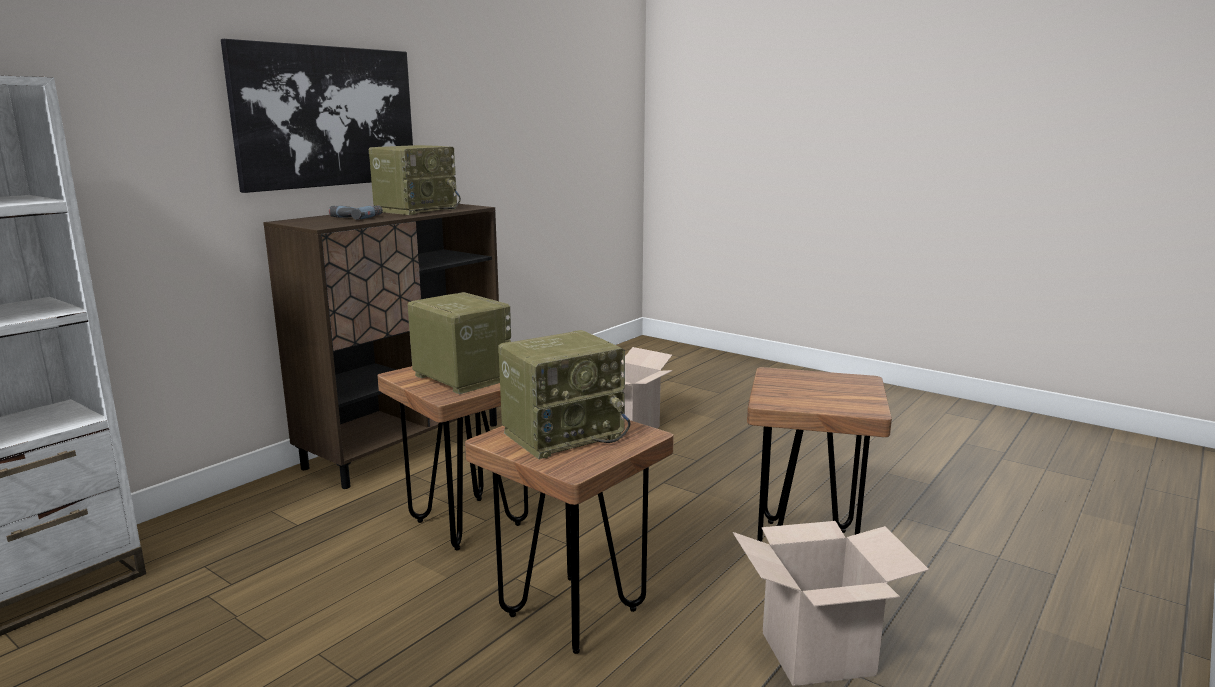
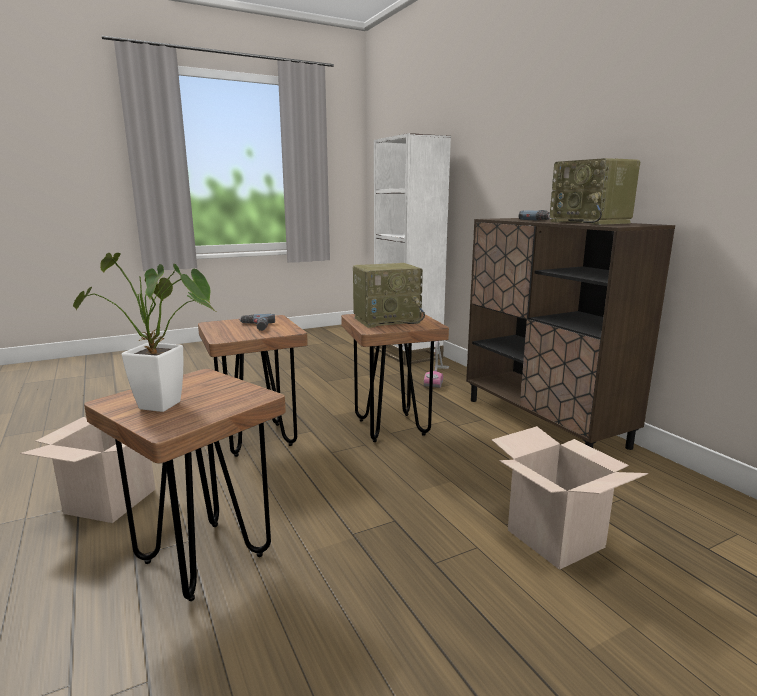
camera: 115 degrees right, 0 degrees up
picture [221,39,413,193] -> none
radio [498,330,630,459] -> power drill [239,314,275,331]
none -> potted plant [73,253,215,412]
none -> vacuum cleaner [424,341,449,388]

